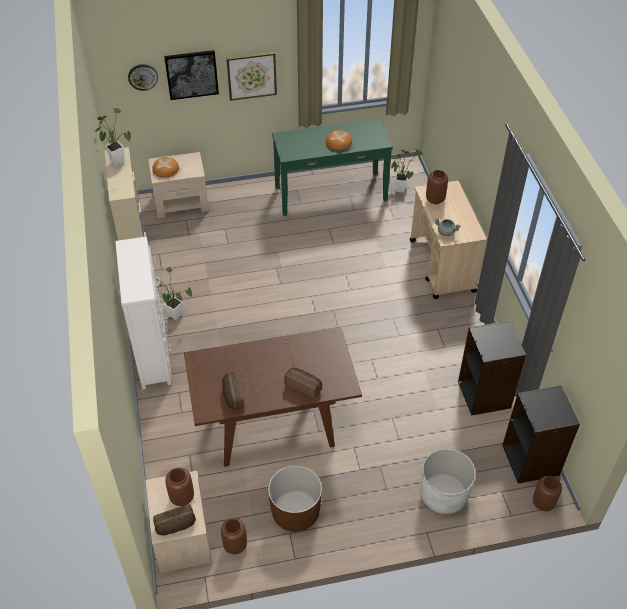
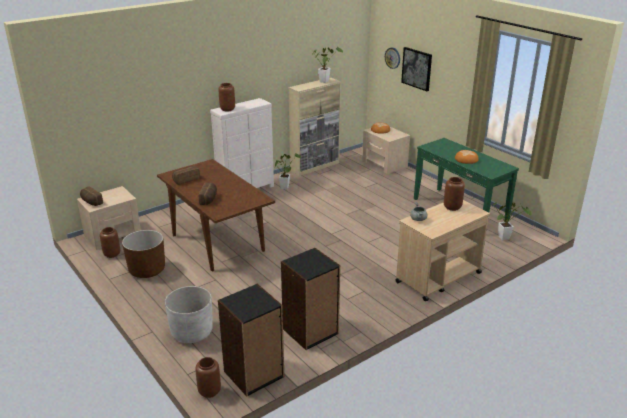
camera: 65 degrees right, 20 degrees down
brown vase [165,468,194,506] -> brown vase moved to [219,83,235,112]
picture [226,52,277,101] -> none

